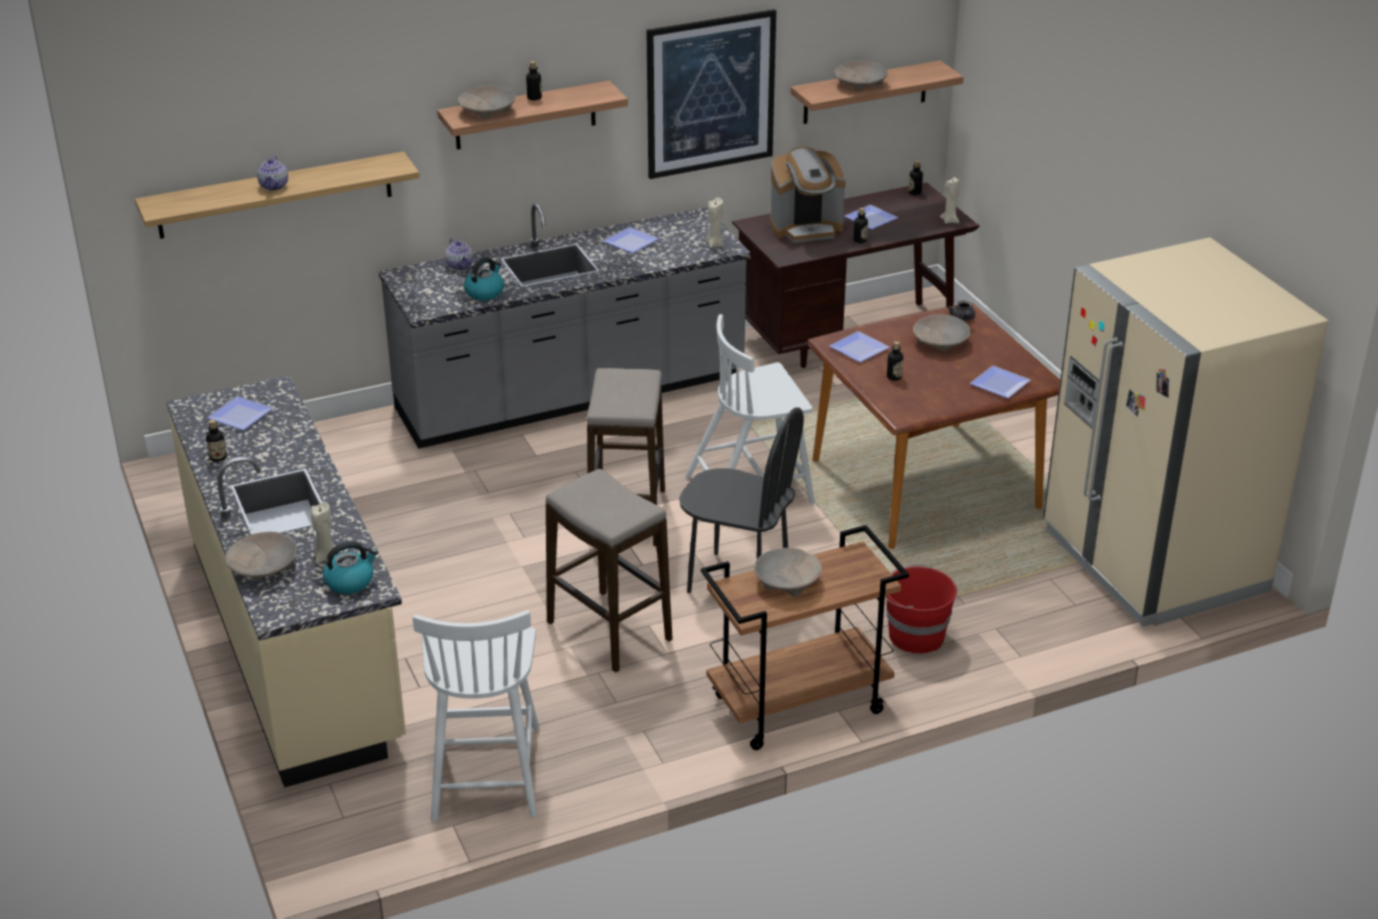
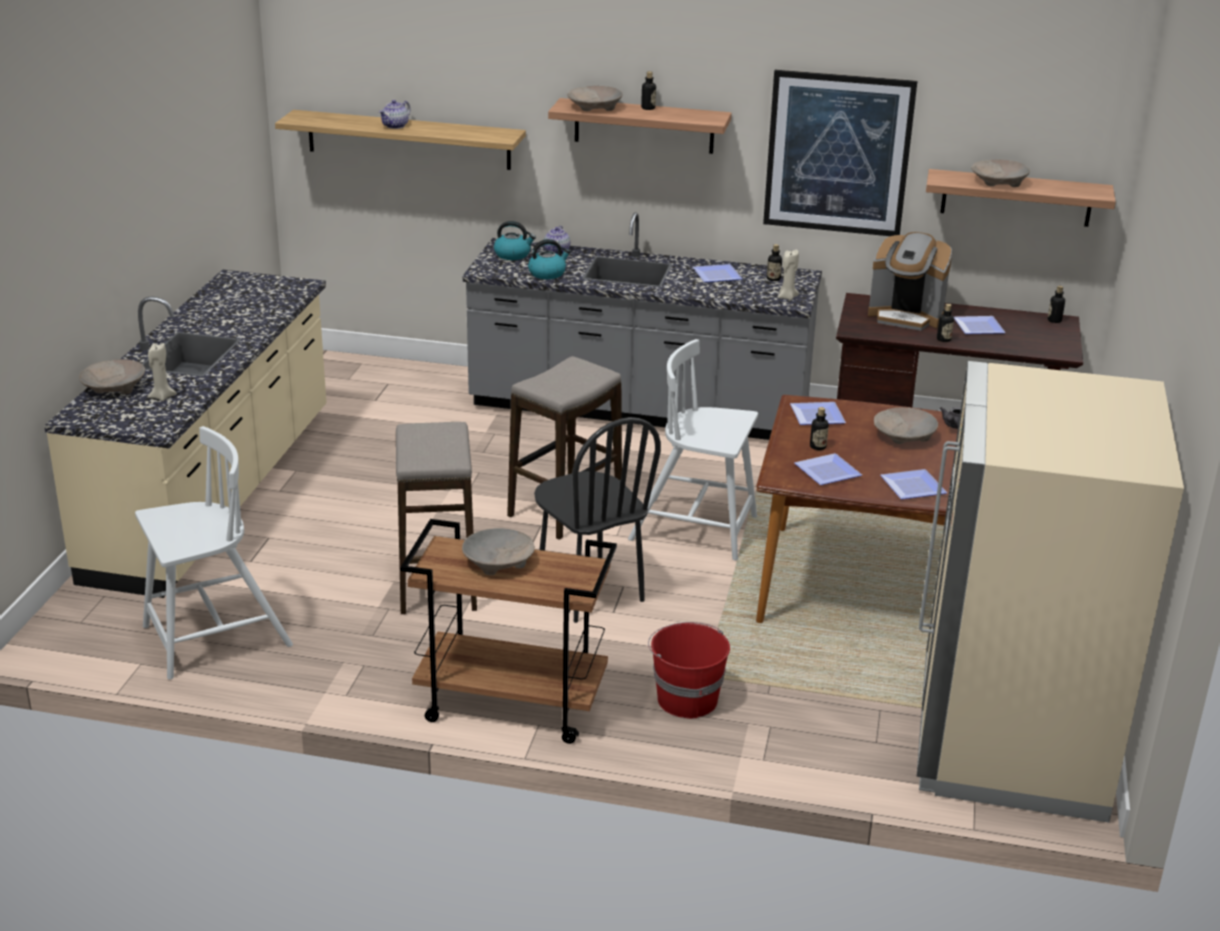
camera: 35 degrees right, 5 degrees down
bottle [206,420,227,462] -> bottle moved to [767,244,782,281]
plate [207,396,273,430] -> plate moved to [794,453,862,485]
kettle [323,541,378,594] -> kettle moved to [494,221,536,260]
white chair [413,610,539,822] -> white chair turned 150 degrees counterclockwise [135,426,293,680]
beige candle [940,177,960,224] -> none

